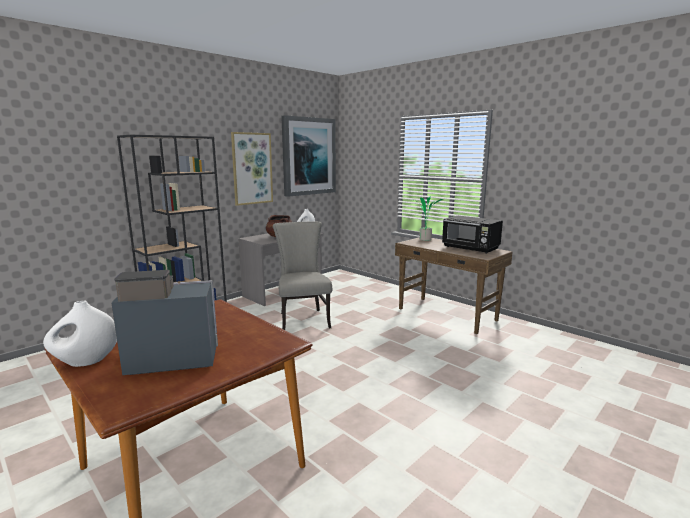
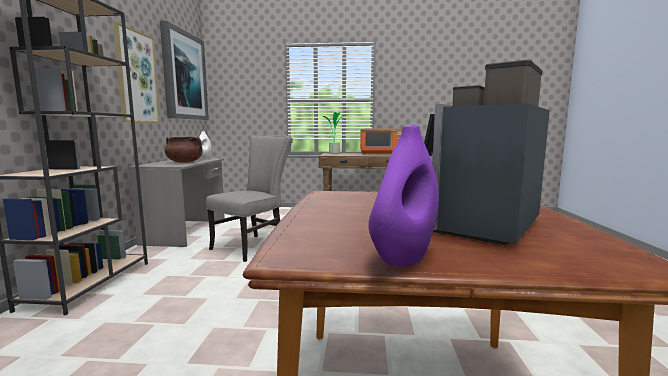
camera: 40 degrees left, 5 degrees down
white vase [43,300,117,367] -> purple vase [368,126,439,267]
grey chair [273,222,332,330] -> grey chair turned 90 degrees clockwise [206,135,293,262]
black microwave [442,216,503,253] -> orange microwave [360,128,402,154]

